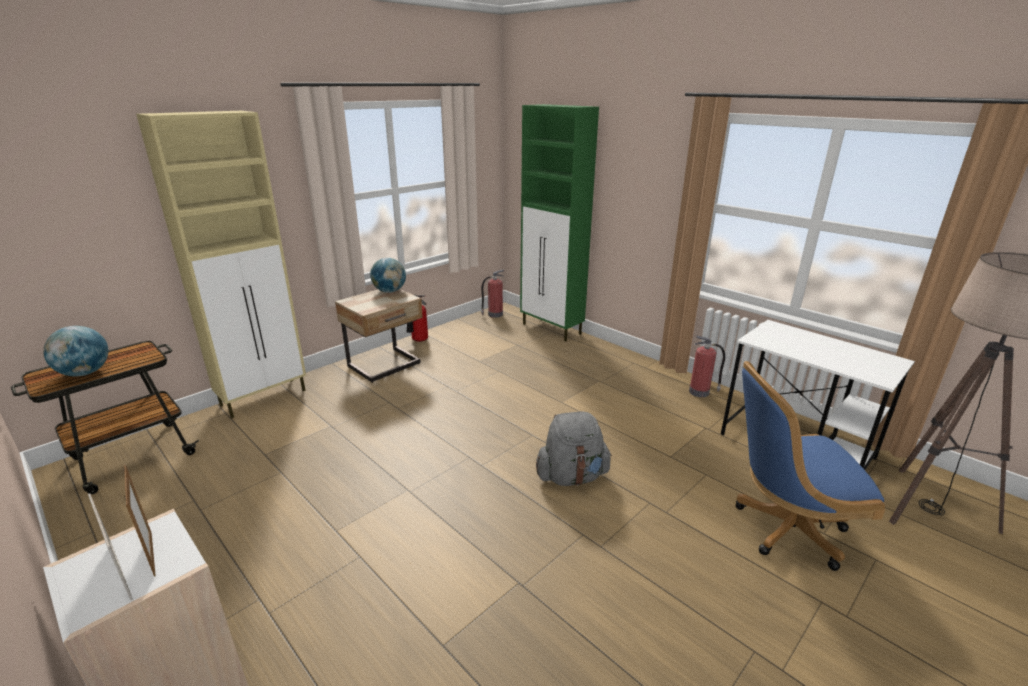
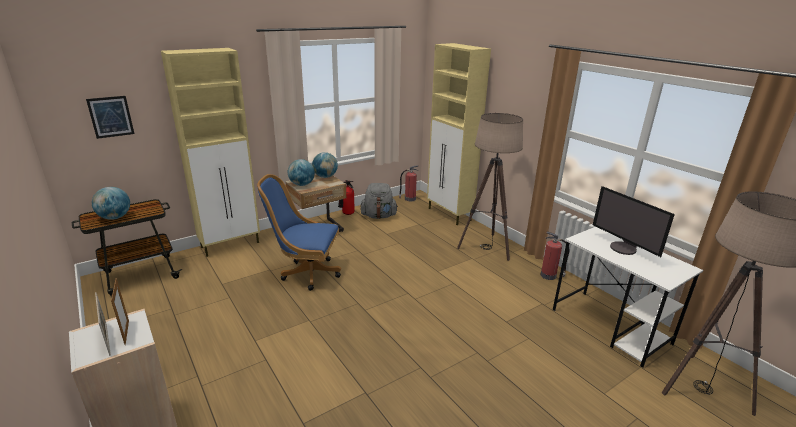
camera: 10 degrees right, 0 degrees up
green cabinet [520,104,599,342] -> beige cabinet [427,43,491,225]
grey backpack [536,412,612,486] -> grey backpack moved to [360,183,398,219]
blue office chair [736,361,885,571] -> blue office chair moved to [257,174,341,291]
none -> picture [86,96,134,139]
none -> globe [288,159,315,186]
none -> floor lamp [457,113,523,261]
none -> monitor [593,186,675,257]

